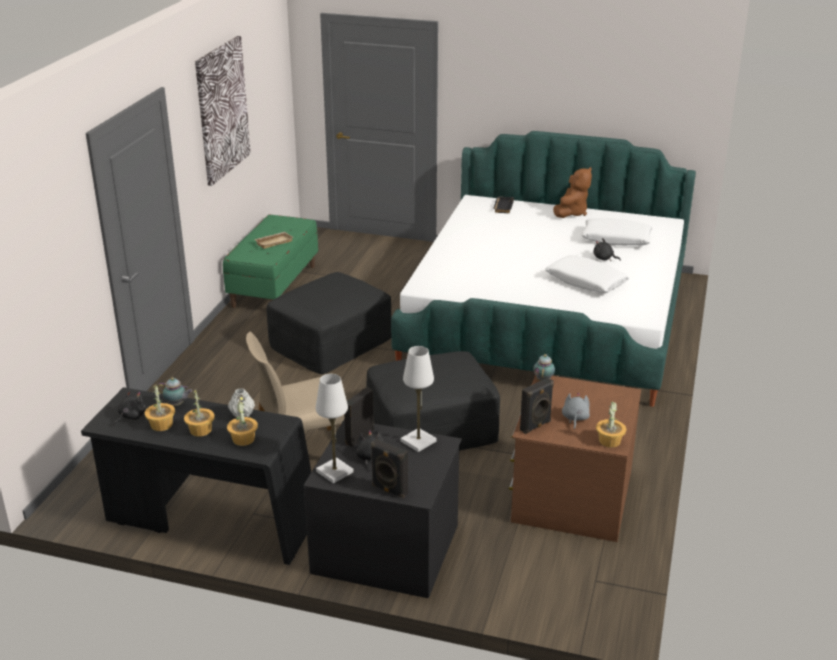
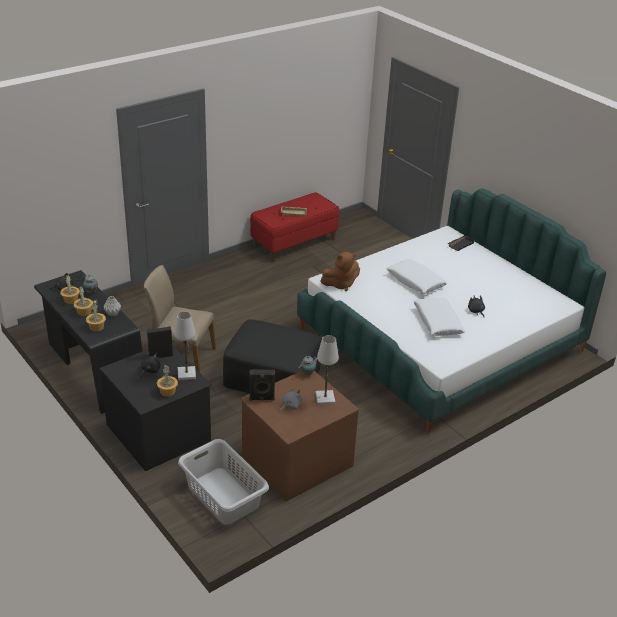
camera: 35 degrees right, 5 degrees up
picture [195,36,251,186] -> none
green bench [223,215,318,308] -> red bench [250,192,340,262]
black ottoman [267,272,391,374] -> none
white table lamp [316,374,354,484] -> white table lamp moved to [315,335,339,405]
black speaker [371,439,408,499] -> none
brown plush toy [553,167,592,218] -> brown plush toy moved to [320,252,360,291]
white pillow [581,218,653,245] -> white pillow moved to [387,259,447,294]
potted plant [596,402,626,448] -> potted plant moved to [157,365,178,397]
none -> grey laundry basket [178,439,269,525]

